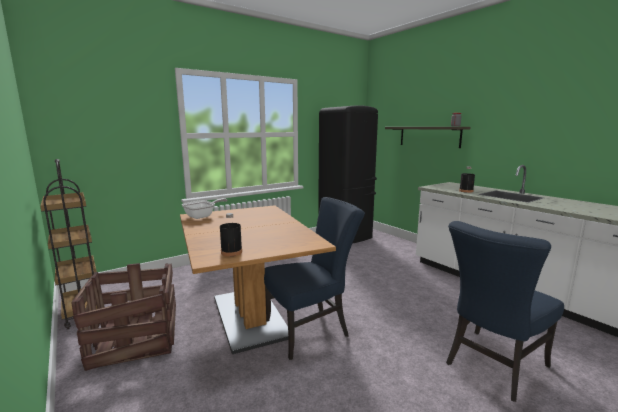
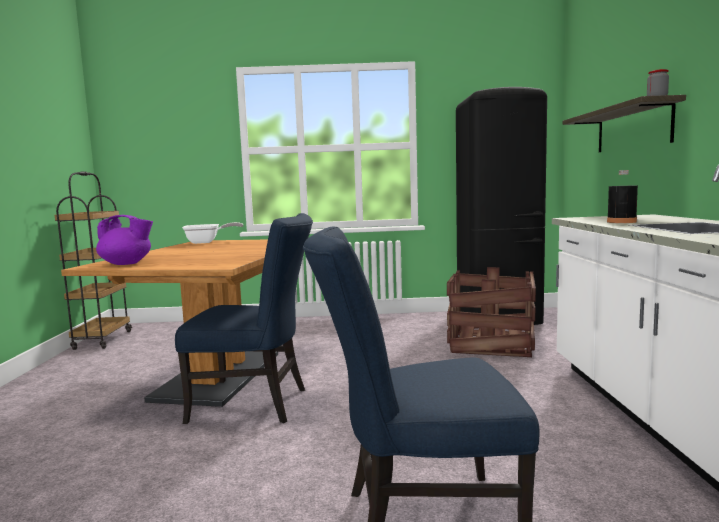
camera: 35 degrees right, 5 degrees down
crate [71,263,176,371] -> crate moved to [447,267,536,357]
black bottle [220,213,242,256] -> purple teapot [96,215,153,265]

